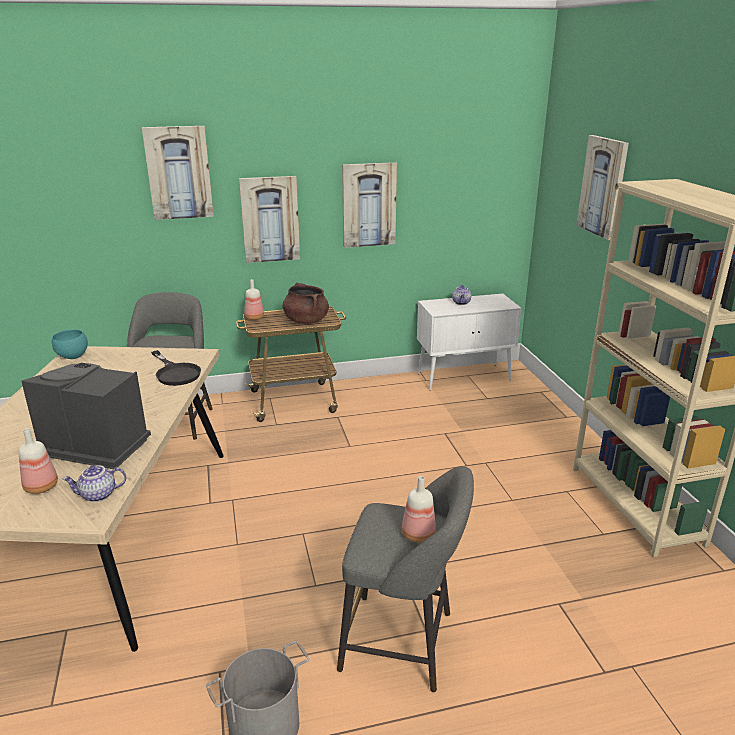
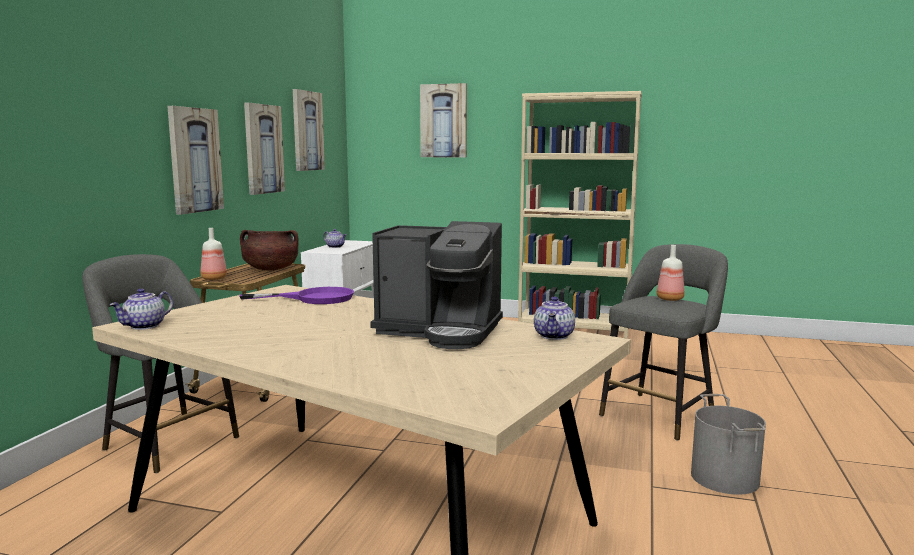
camera: 60 degrees left, 15 degrees down
bottle [19,428,58,494] -> none
coffee machine [21,363,151,469] -> coffee machine turned 120 degrees counterclockwise [370,221,503,349]
turquoise bowl [52,329,88,359] -> teapot [110,289,173,330]
picture [142,126,214,220] -> picture moved to [293,89,325,171]
black frying pan [151,350,201,386] -> purple frying pan [239,287,354,304]

